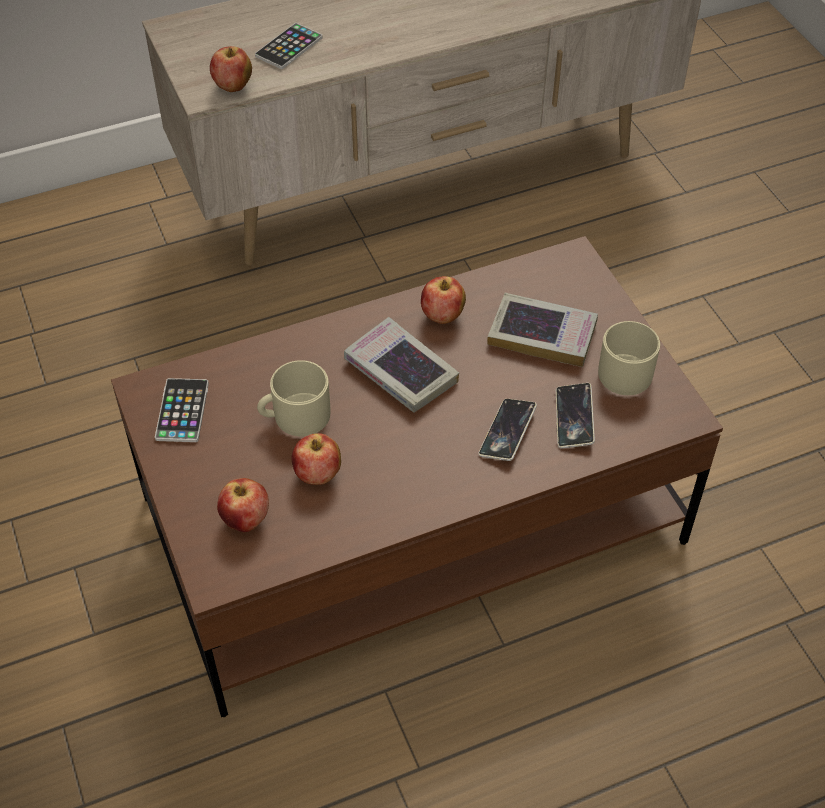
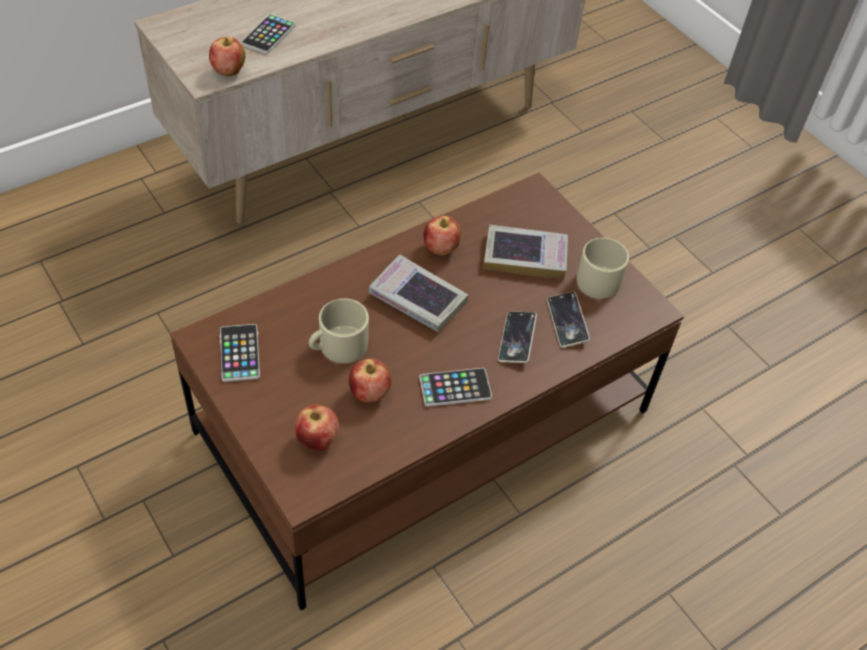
camera: 15 degrees left, 0 degrees up
none -> phone [419,368,492,407]

